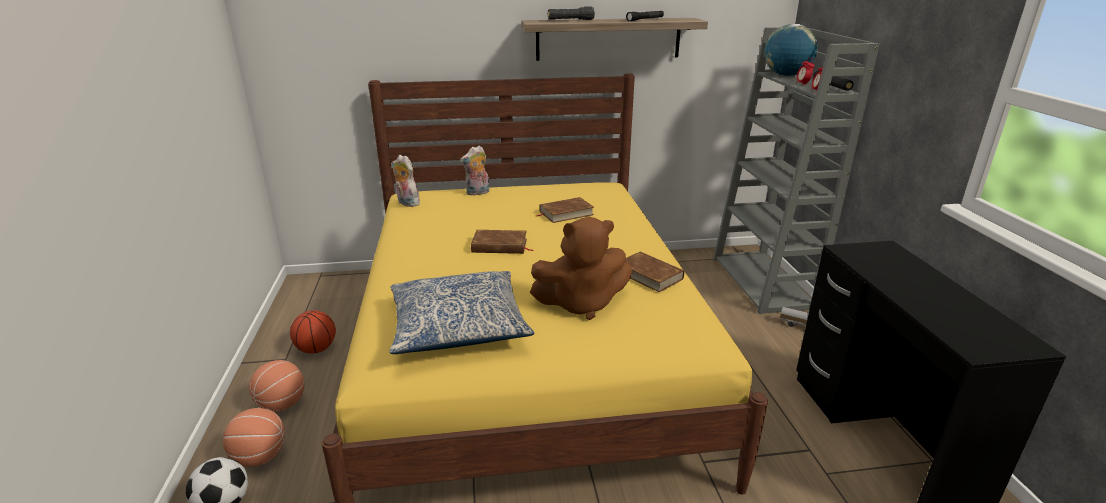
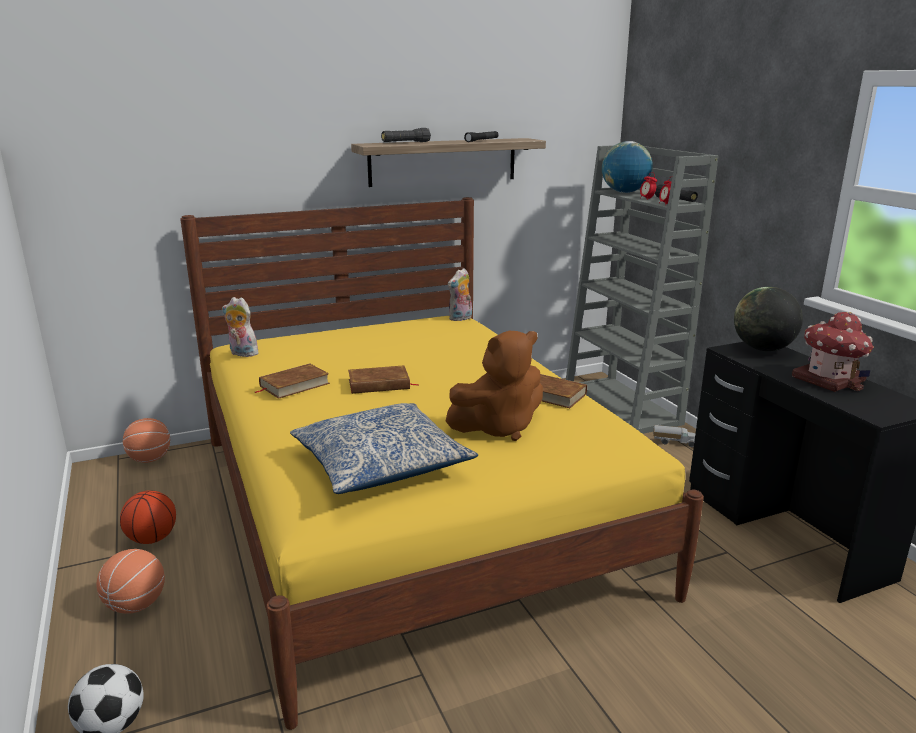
camera: 15 degrees left, 5 degrees down
basketball [223,408,285,467] -> basketball moved to [123,418,170,463]
plush toy [460,146,489,196] -> plush toy moved to [448,268,472,321]
brown book [535,197,594,223] -> brown book moved to [255,363,330,399]
none -> globe [734,287,803,351]
none -> toy house [792,312,874,392]

